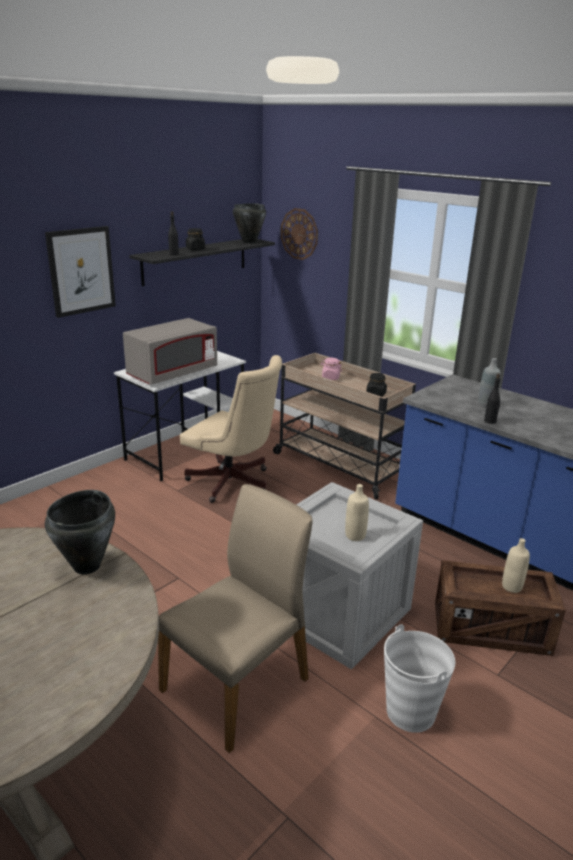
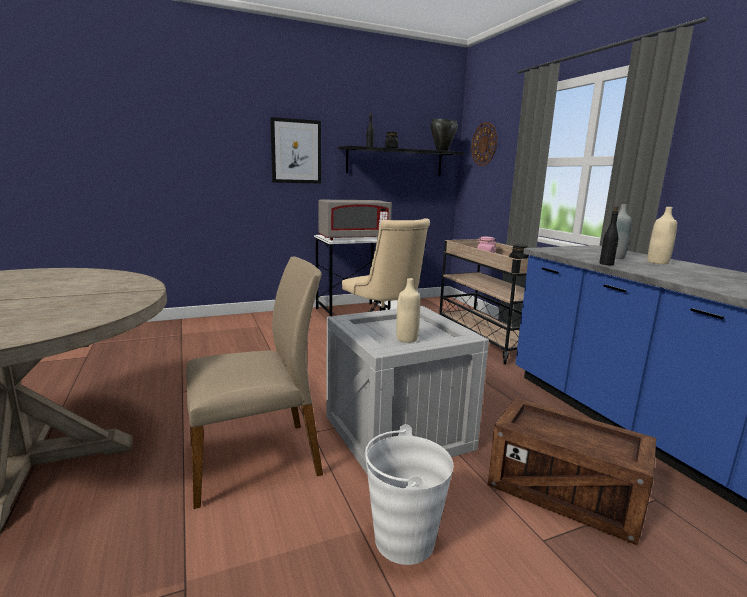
camera: 25 degrees right, 10 degrees down
black cooking pot [45,490,115,574] -> none
beige bottle [502,538,530,593] -> beige bottle moved to [647,207,677,264]

